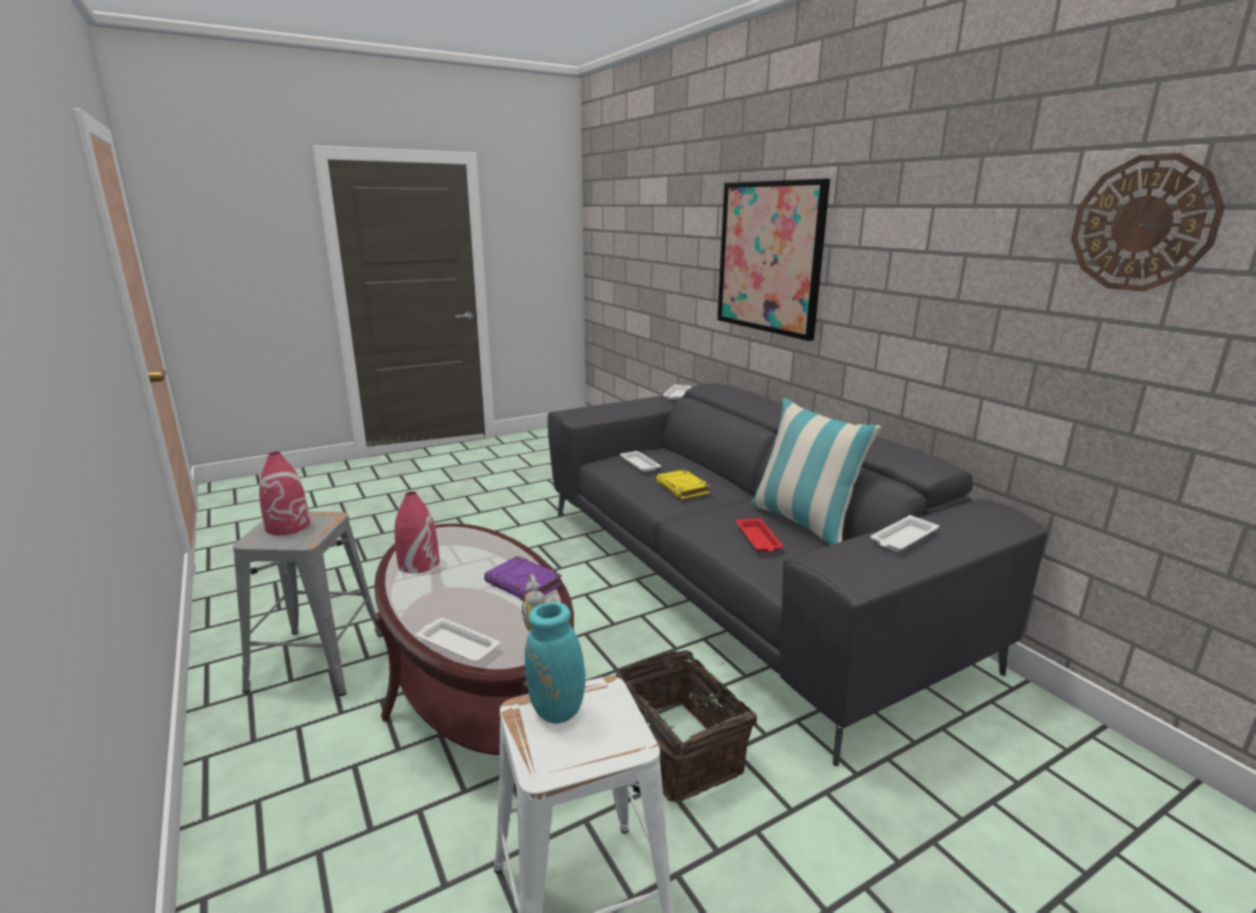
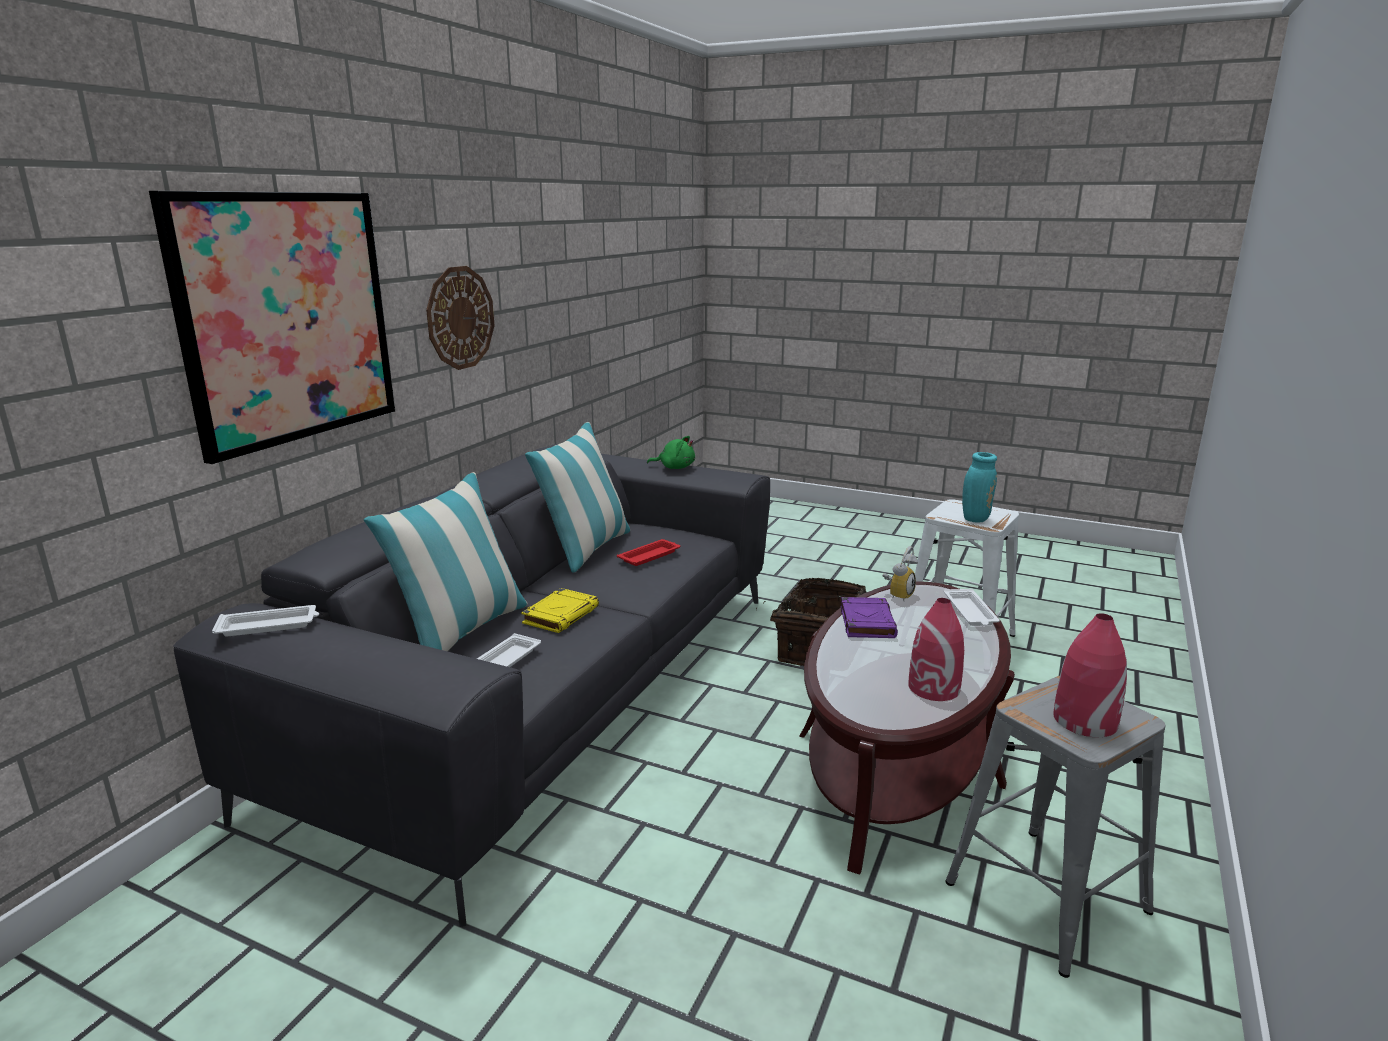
camera: 125 degrees left, 0 degrees up
white tray [870,515,939,552] -> green plush toy [647,436,695,469]
wall clock [1071,153,1225,292] -> wall clock moved to [426,266,495,370]
none -> pillow [363,472,528,651]

